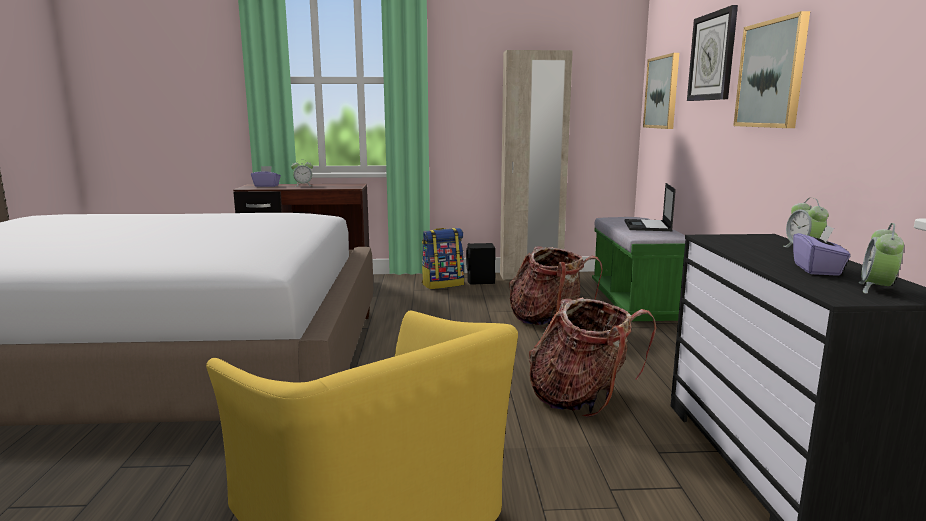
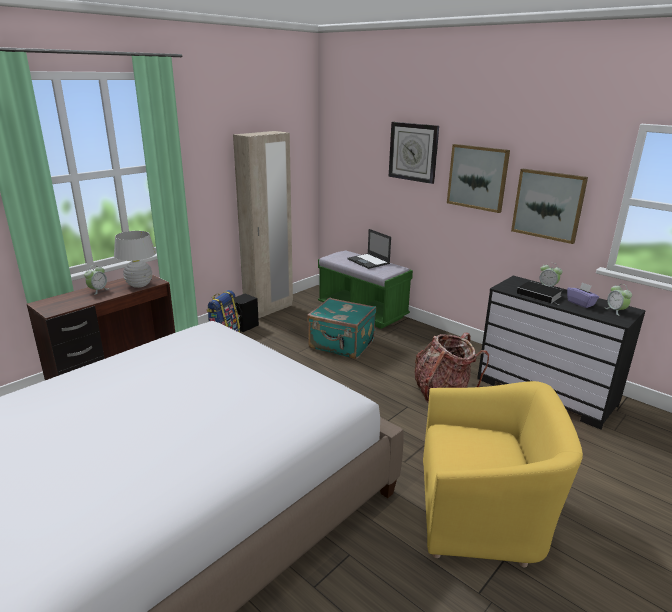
camera: 45 degrees left, 10 degrees up
purple tissue box [251,166,281,187] -> none
backpack [509,246,603,329] -> turquoise suitcase [307,297,376,359]
picture [643,53,679,129] -> picture moved to [511,169,588,244]
none -> white table lamp [114,231,156,288]
none -> book [517,281,563,303]

